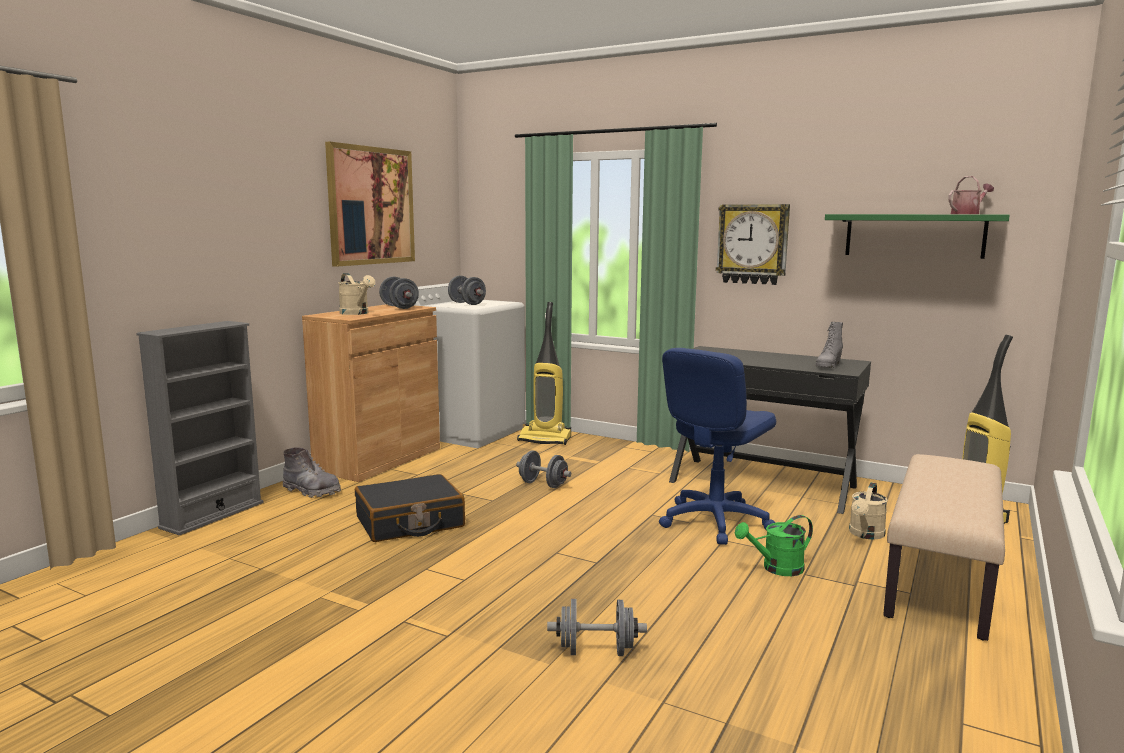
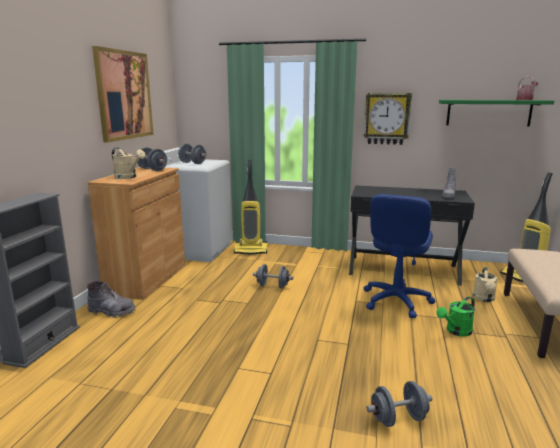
camera: 15 degrees left, 5 degrees up
black suitcase [355,474,465,542] -> none

